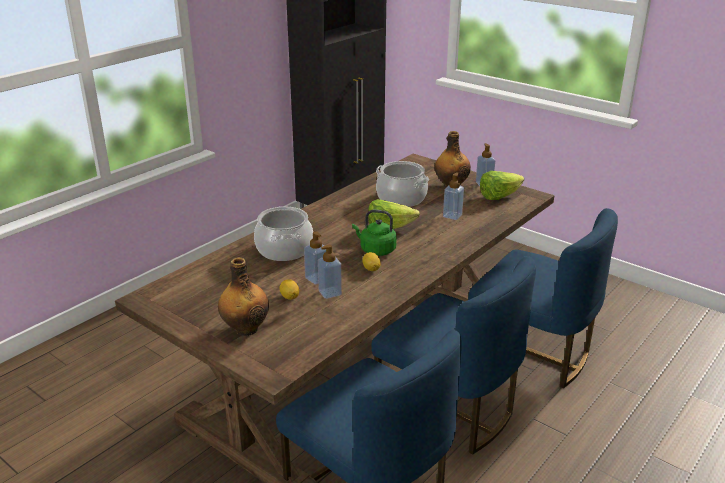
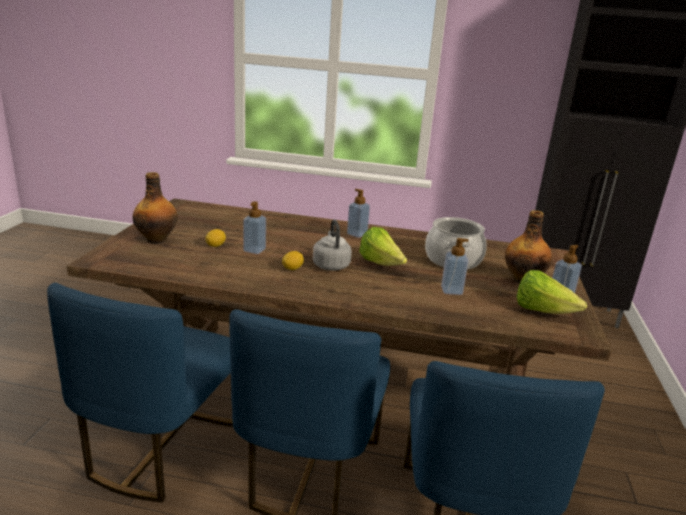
camera: 60 degrees right, 5 degrees down
cooking pot [254,207,313,261] -> none
soap dispenser [318,245,342,299] -> soap dispenser moved to [347,189,370,238]
green kettle [352,210,397,256] -> grey kettle [313,219,352,271]

